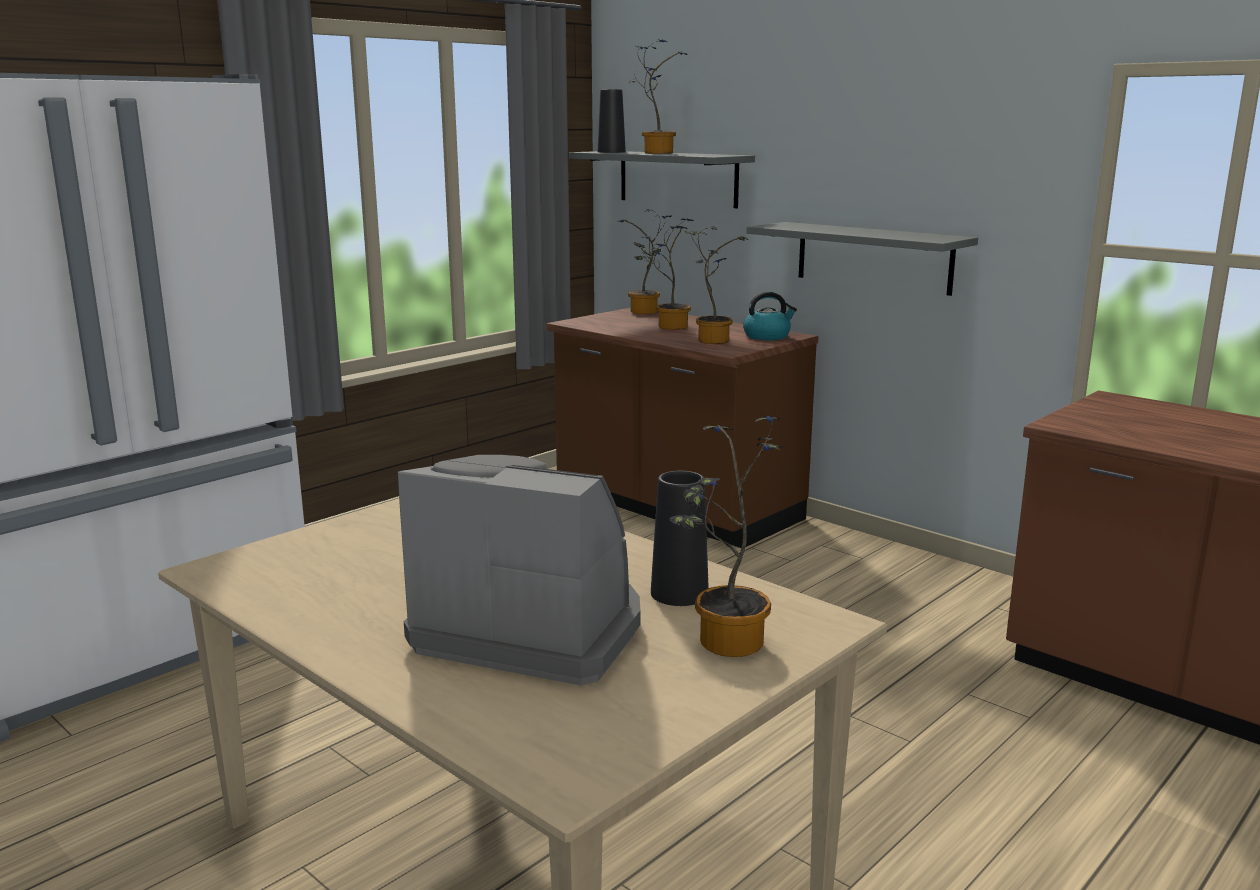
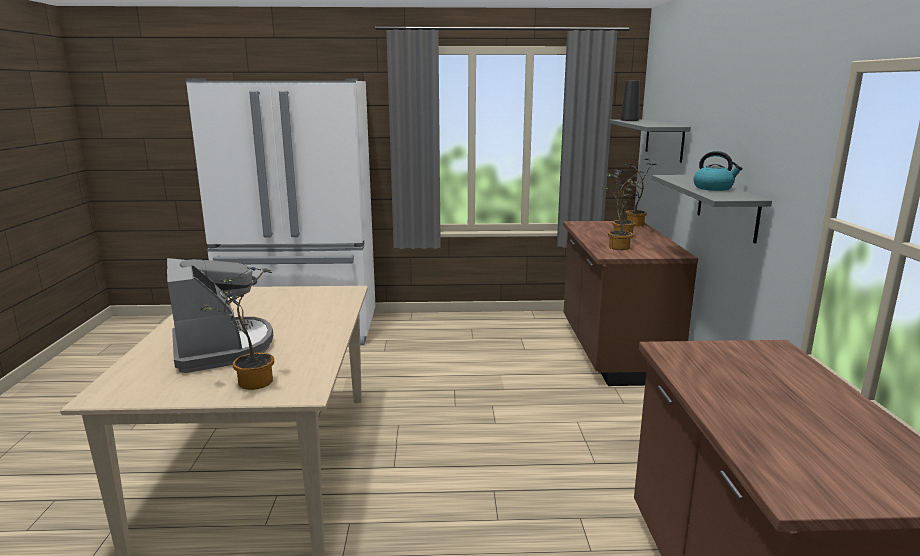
camera: 45 degrees right, 0 degrees up
potted plant [628,40,688,154] -> none
black vase [651,471,708,606] -> none
kettle [743,292,797,340] -> kettle moved to [693,151,743,191]

